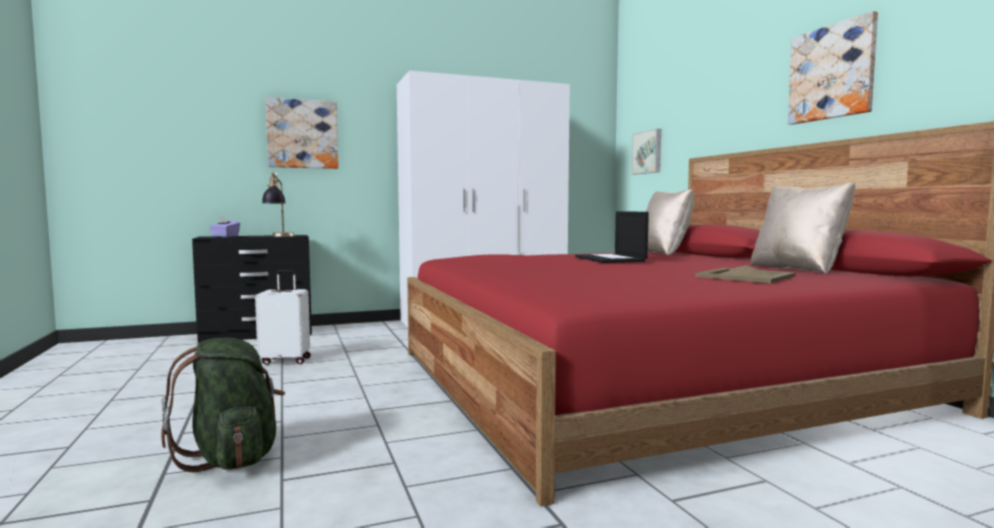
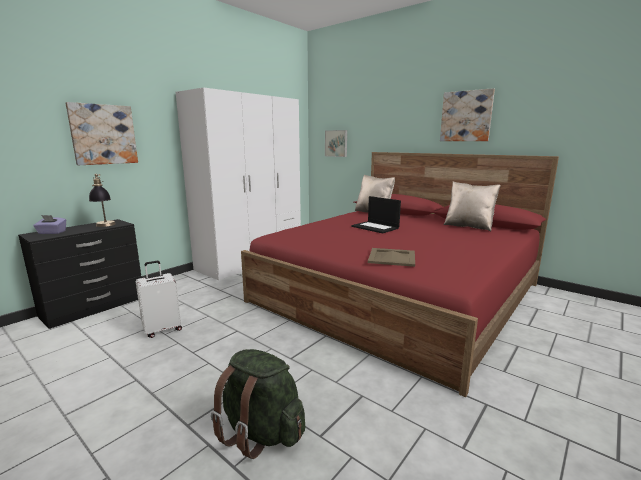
camera: 30 degrees left, 10 degrees up
beige tray [696,265,796,283] -> beige tray moved to [368,248,415,267]

